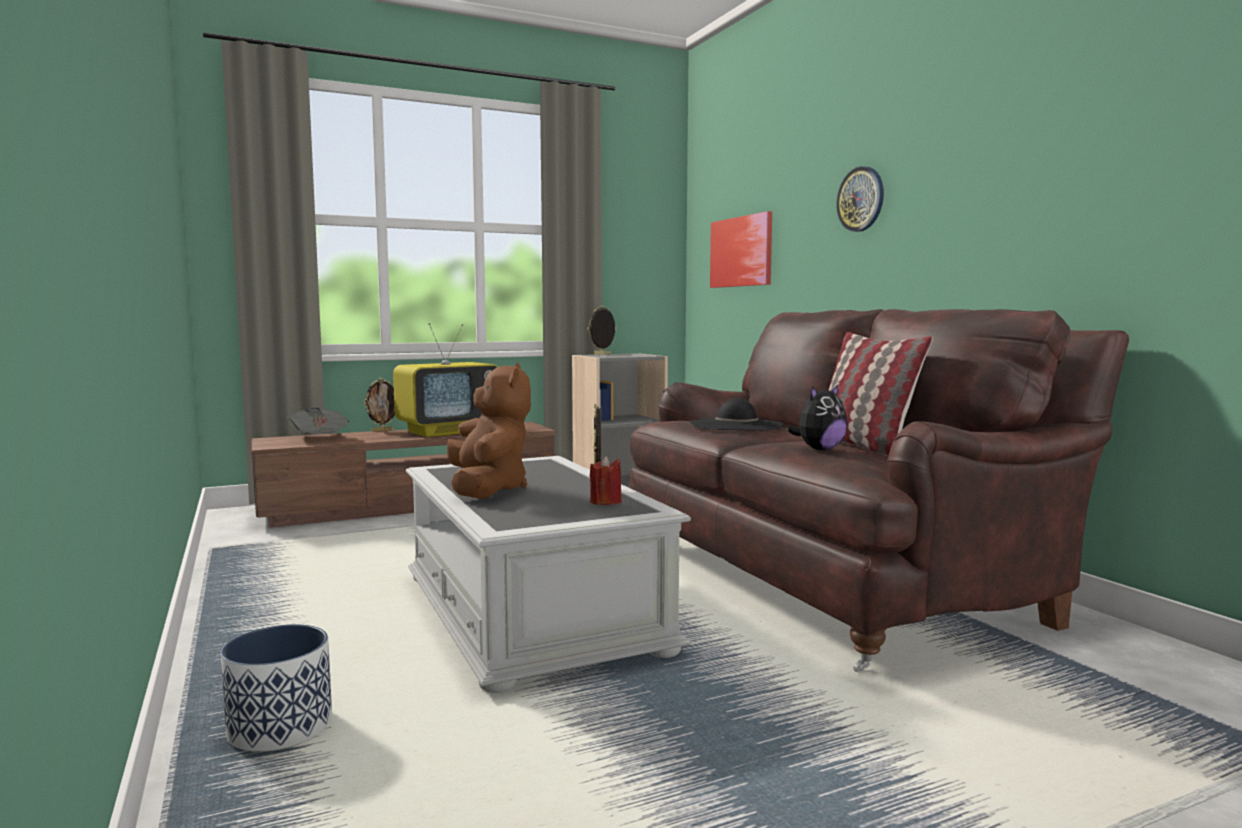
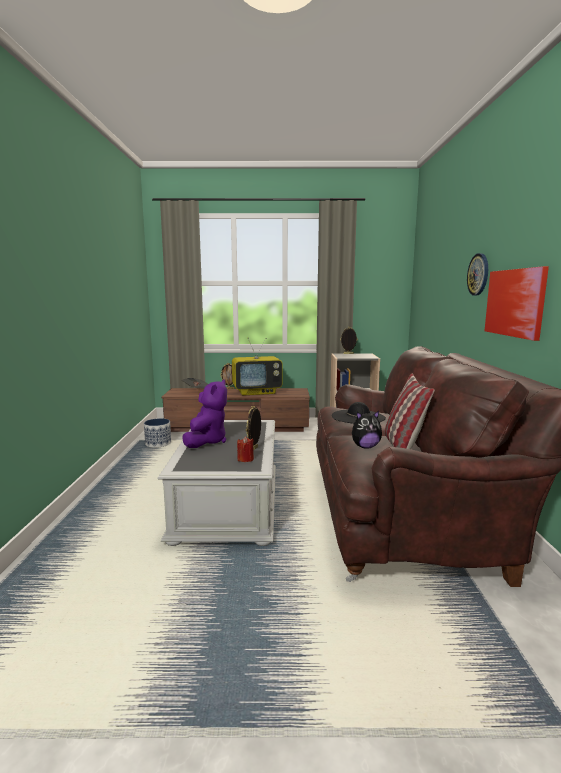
camera: 25 degrees right, 5 degrees up
planter [221,624,332,752] -> planter moved to [144,418,171,448]
brown plush toy [447,362,531,499] -> purple plush toy [182,380,227,448]
picture [710,211,772,288] -> picture moved to [484,266,549,341]

